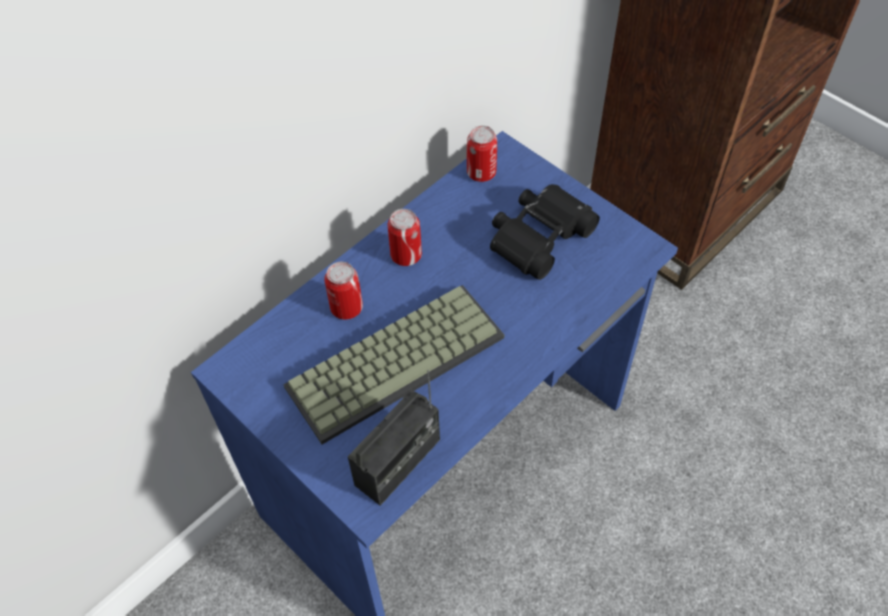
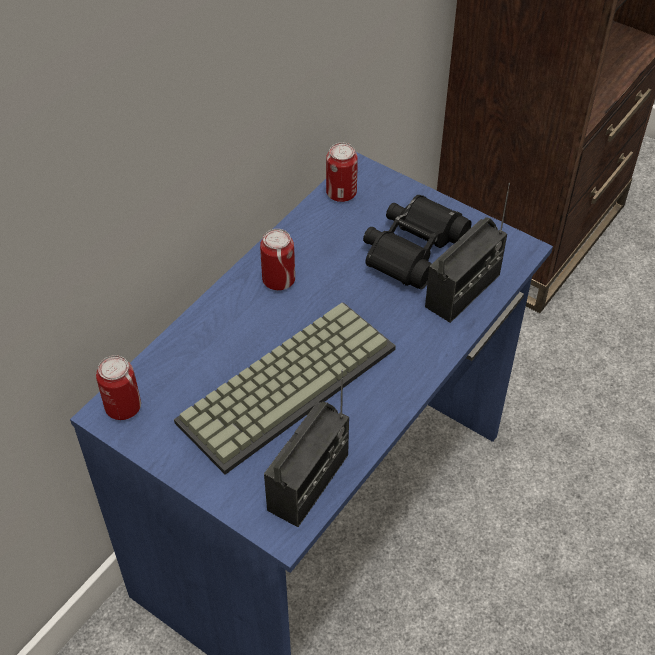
camera: 10 degrees left, 5 degrees down
can [325,262,363,320] -> can moved to [96,355,141,420]
none -> radio [425,183,510,323]

